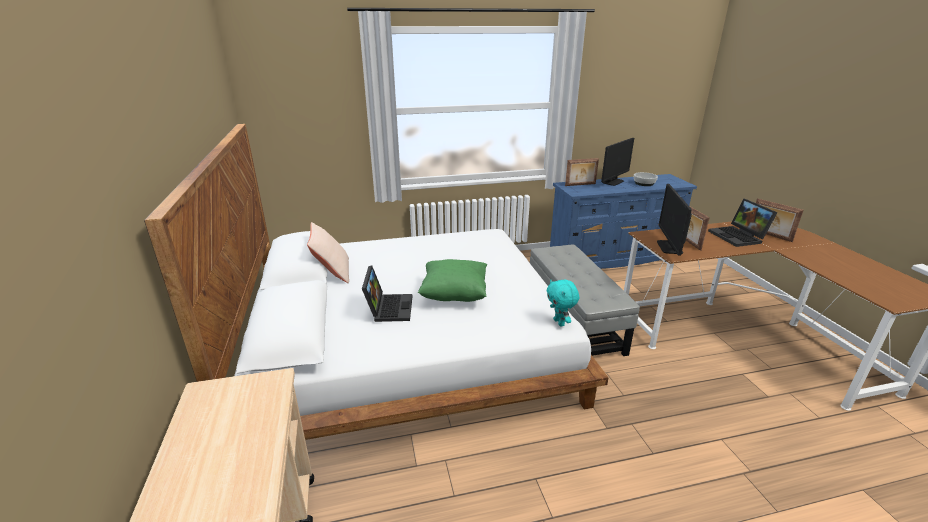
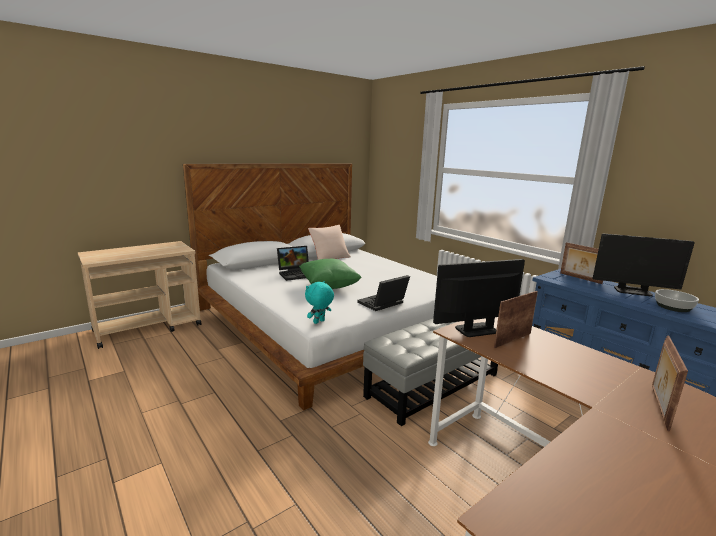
camera: 65 degrees right, 10 degrees down
laptop [708,199,778,247] -> laptop moved to [357,275,410,311]

